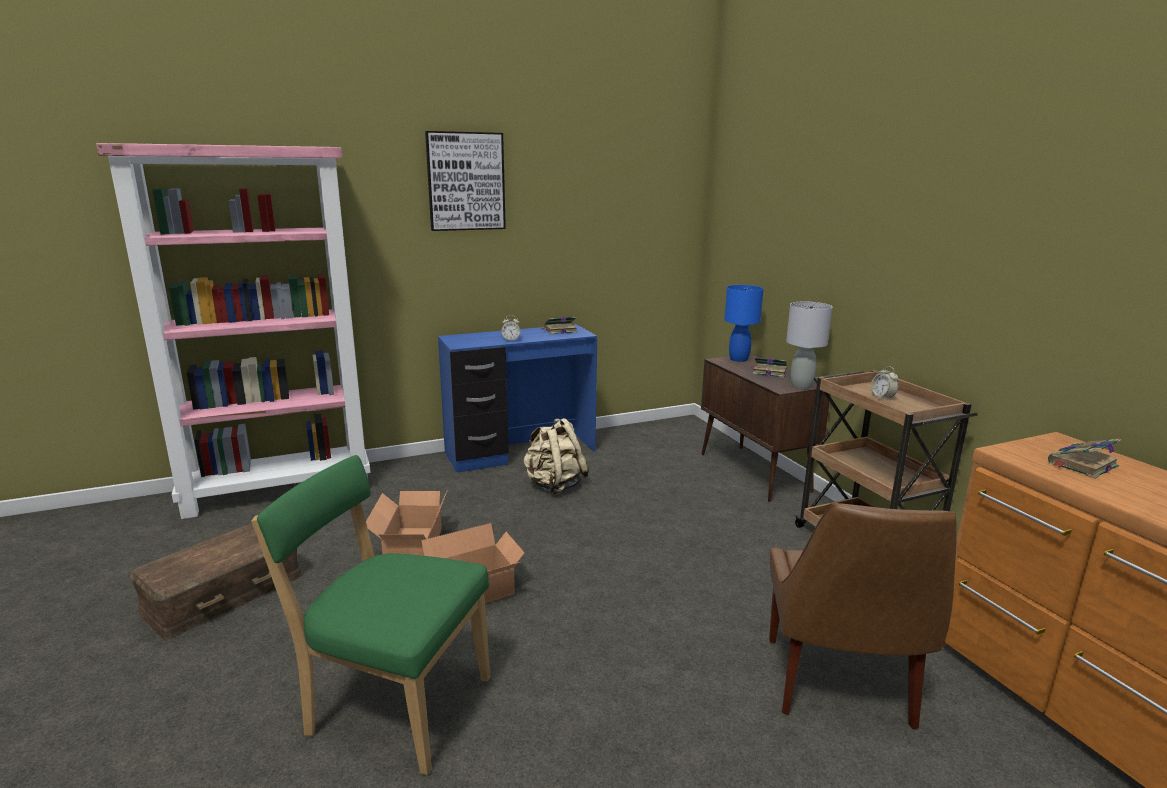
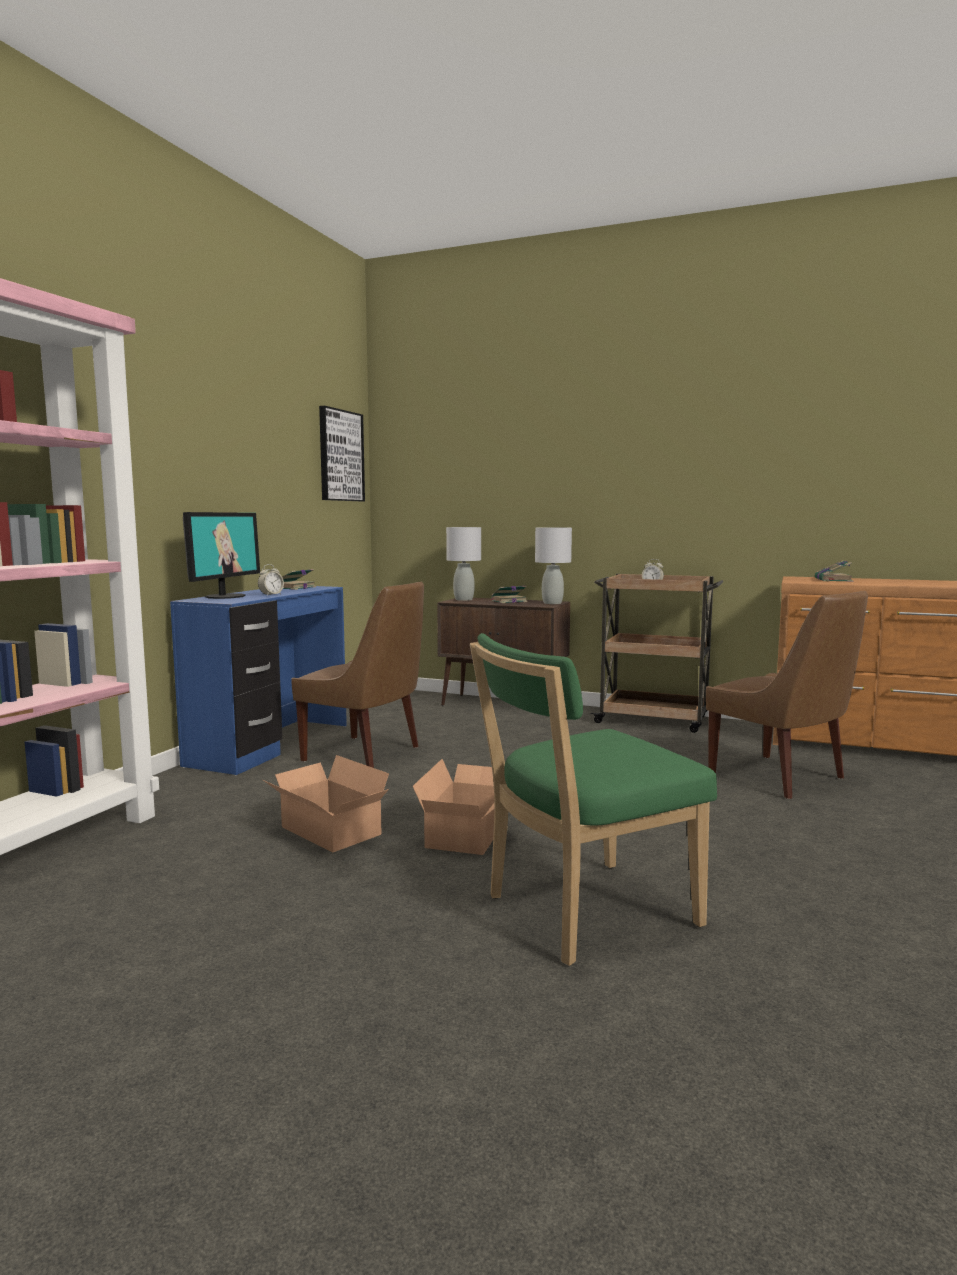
camera: 45 degrees left, 10 degrees down
brown storage box [129,523,302,640] -> none
picture [425,131,506,231] -> picture moved to [319,406,365,501]
beige backpack [522,418,589,495] -> brown chair [291,581,424,768]
blue table lamp [724,285,763,362] -> grey table lamp [446,527,481,601]
none -> monitor [183,512,260,599]

